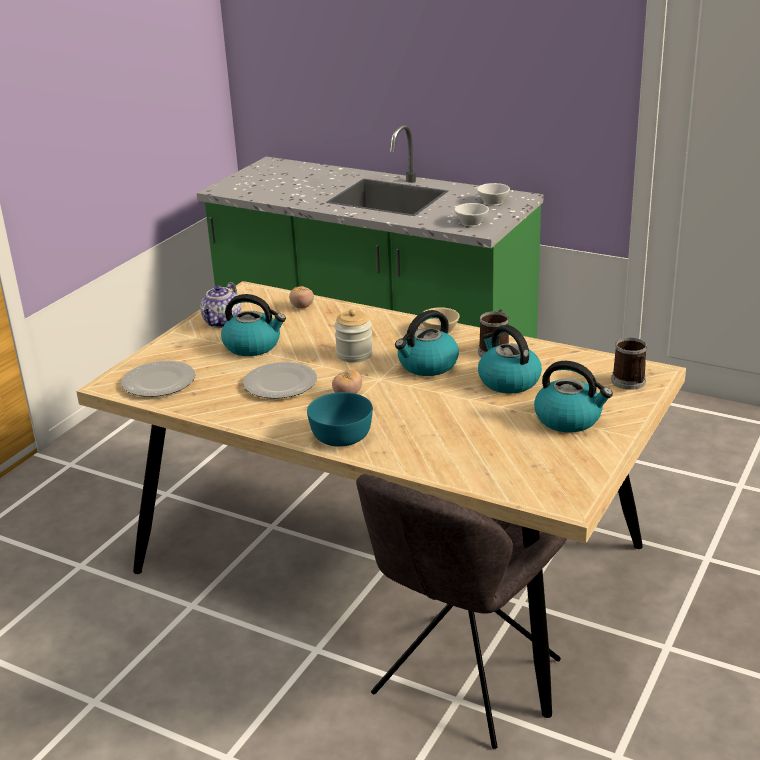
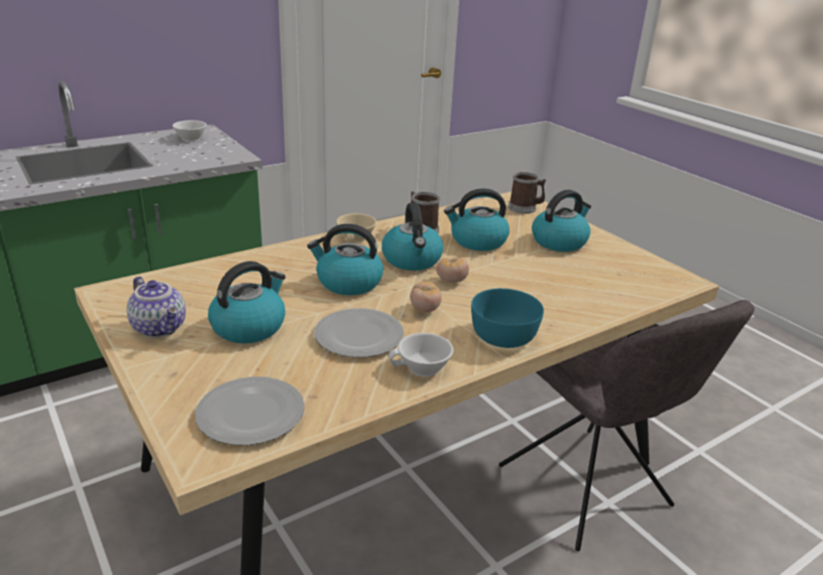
camera: 65 degrees left, 0 degrees up
tomato [289,286,314,309] -> tomato moved to [436,258,469,283]
jar [334,309,373,363] -> kettle [307,224,383,295]
white cup [454,203,489,227] -> white cup moved to [388,333,453,377]

